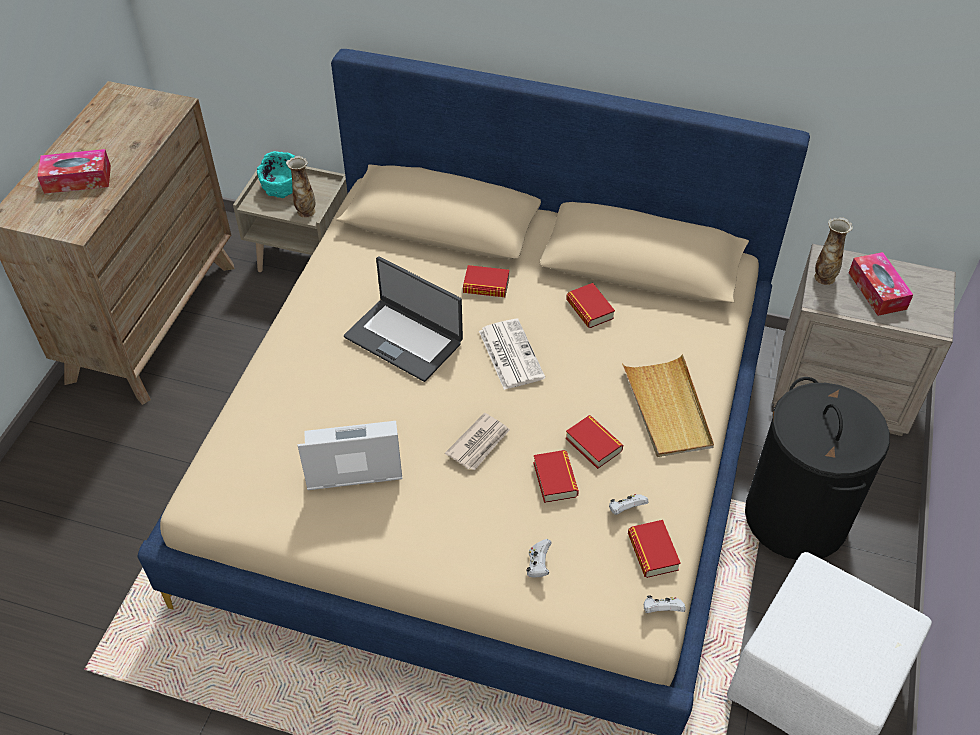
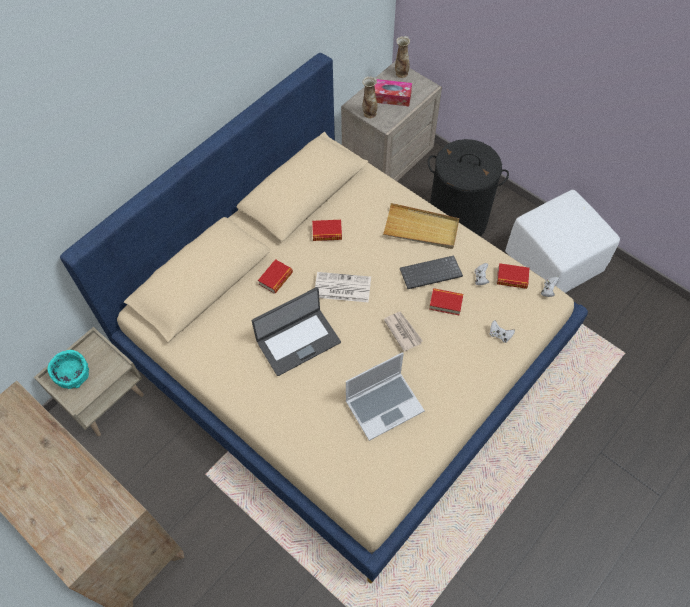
camera: 65 degrees left, 10 degrees up
tissue box [37,149,111,194] -> none
vase [286,156,316,218] -> vase moved to [395,36,410,78]
laptop [297,421,402,490] -> laptop turned 135 degrees counterclockwise [346,352,425,441]
book [565,416,623,469] -> keyboard [400,255,463,289]

